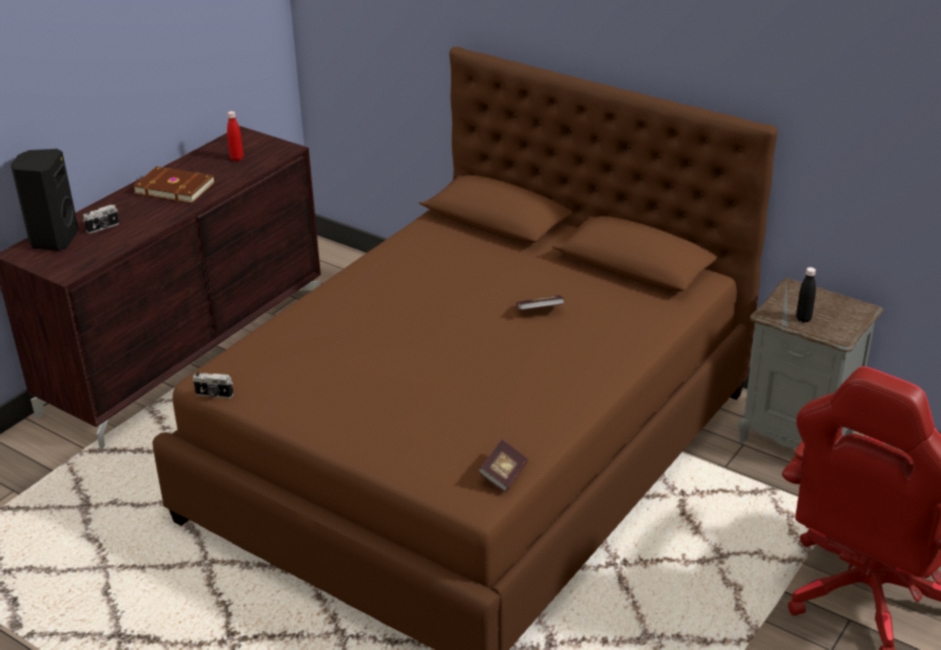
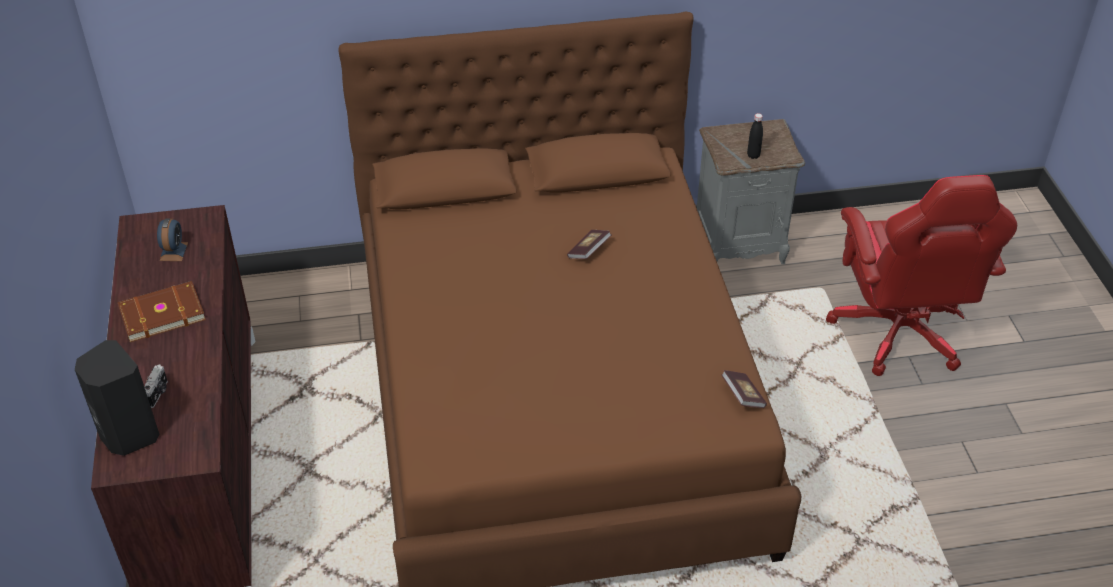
camera: 45 degrees left, 10 degrees up
camera [193,372,234,398] -> none
red bottle [227,111,244,161] -> alarm clock [157,218,188,261]

